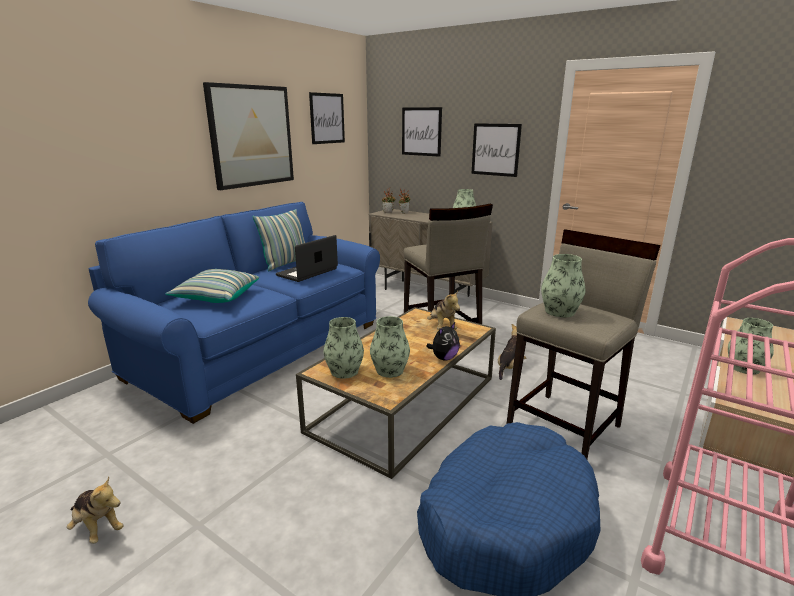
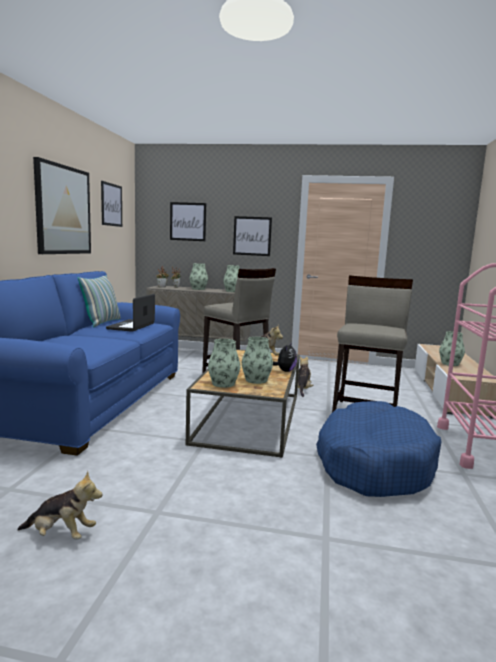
camera: 25 degrees left, 10 degrees down
pillow [166,269,259,303] -> none
vase [541,254,585,317] -> vase moved to [190,263,208,290]

